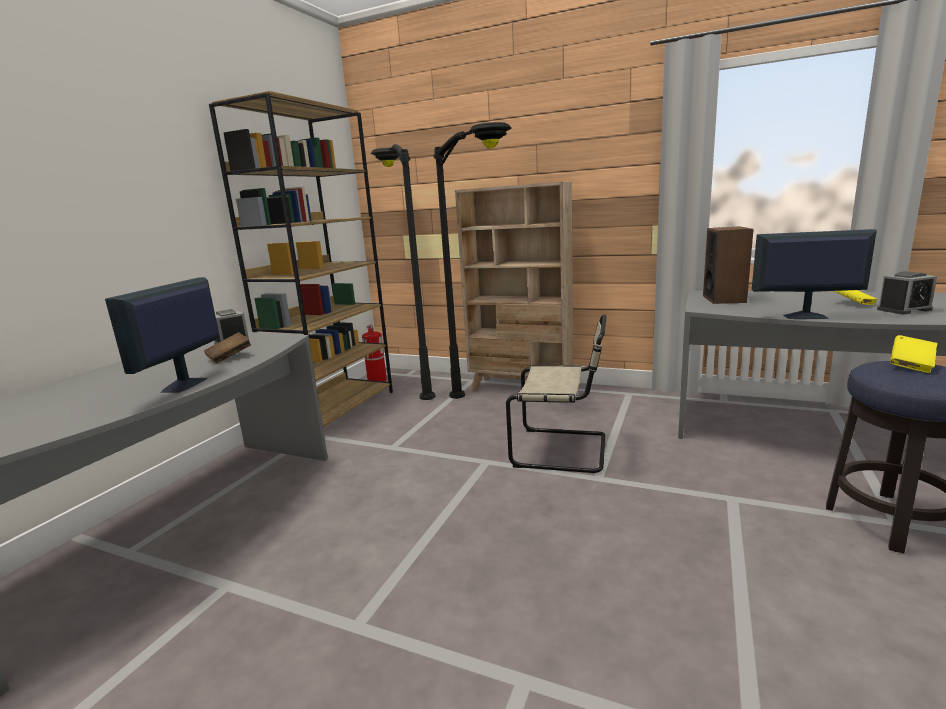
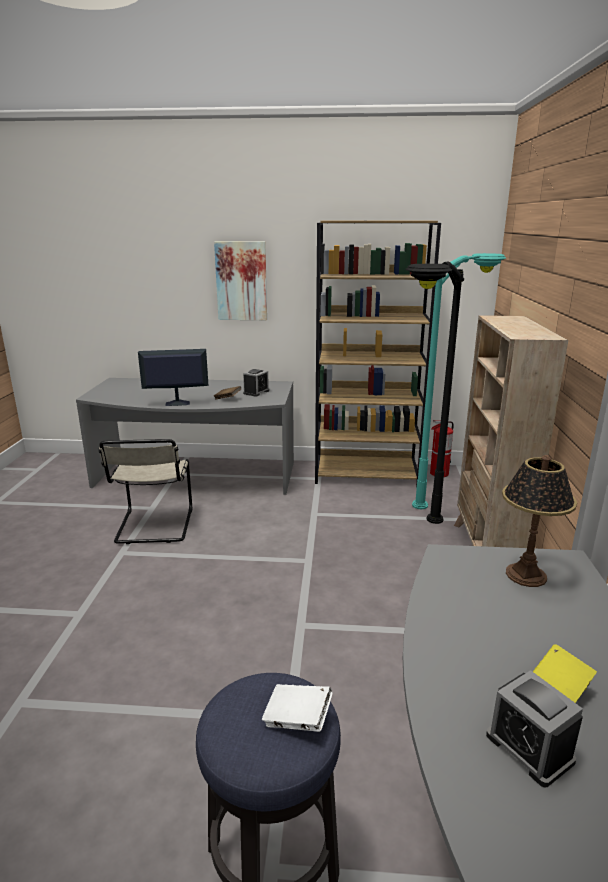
camera: 70 degrees right, 5 degrees up
black floor lamp [371,144,436,400] -> turquoise floor lamp [412,253,506,509]
beige chair [506,314,607,473] -> beige chair moved to [98,439,193,544]
speaker [703,226,754,304] -> table lamp [502,455,577,587]
monitor [752,229,877,319] -> none
yellow book [890,335,937,373] -> white book [262,684,332,732]
none -> picture [214,241,267,320]

